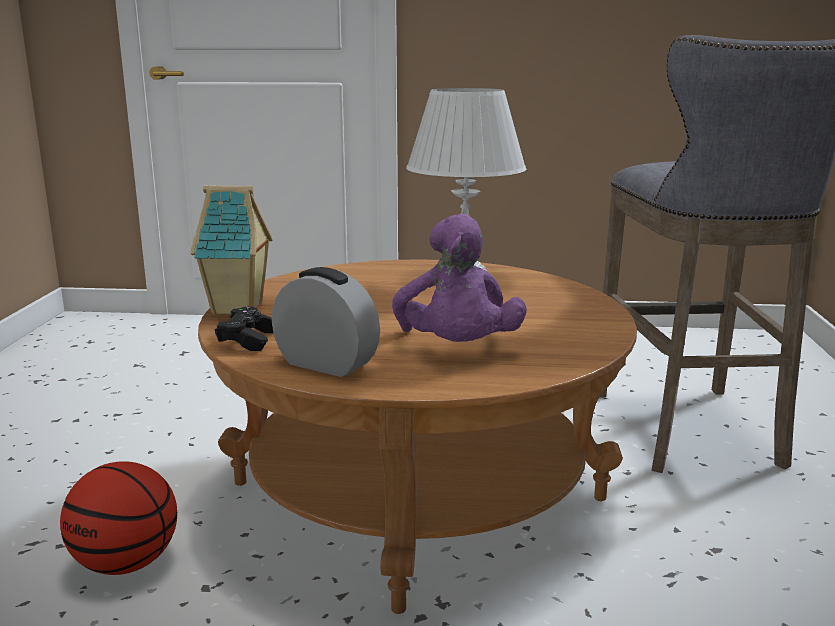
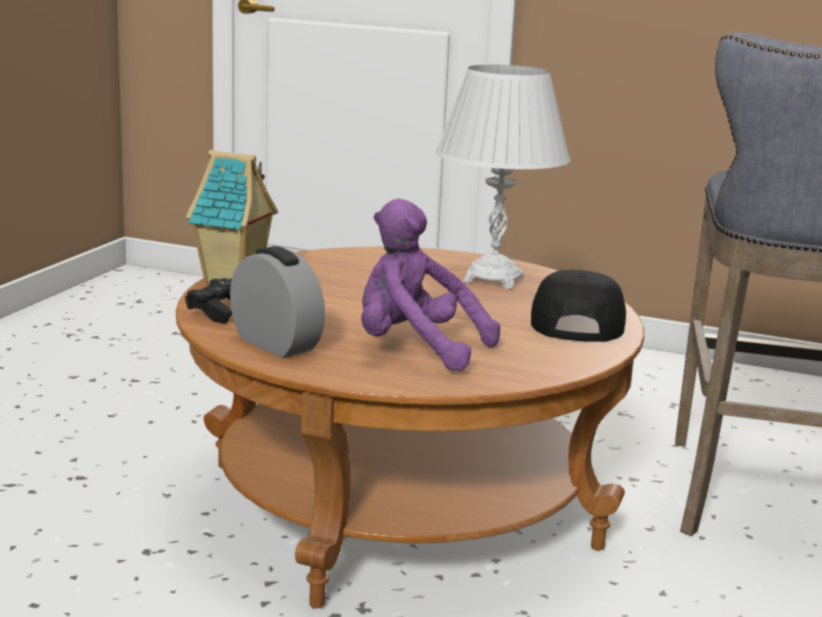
camera: 15 degrees right, 0 degrees up
basketball [60,461,177,575] -> none
purple plush toy [392,214,527,342] -> purple plush toy turned 105 degrees clockwise [361,199,500,371]
none -> black cap [531,270,626,342]

